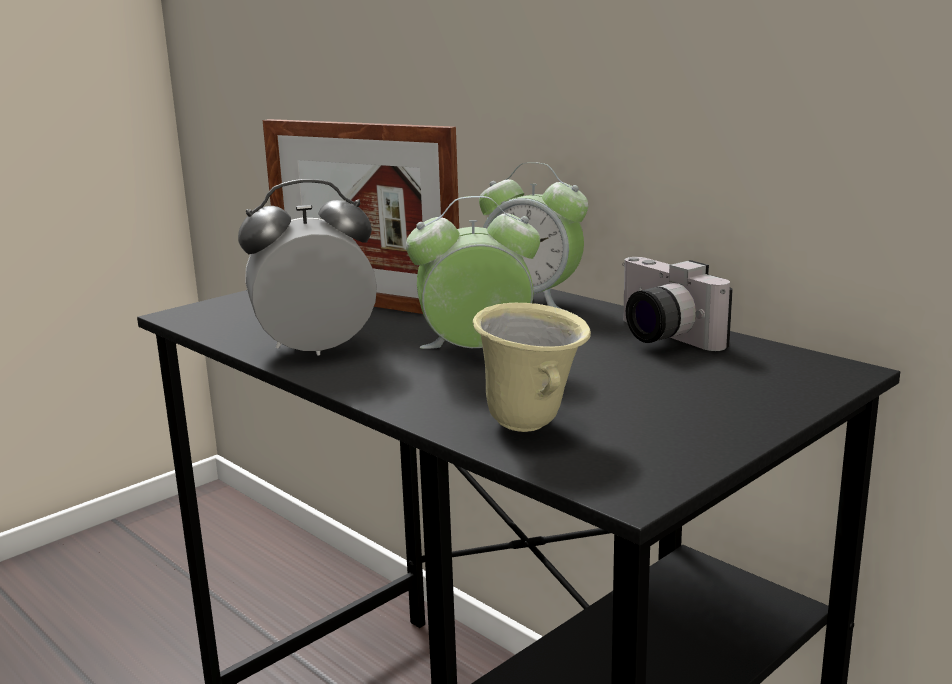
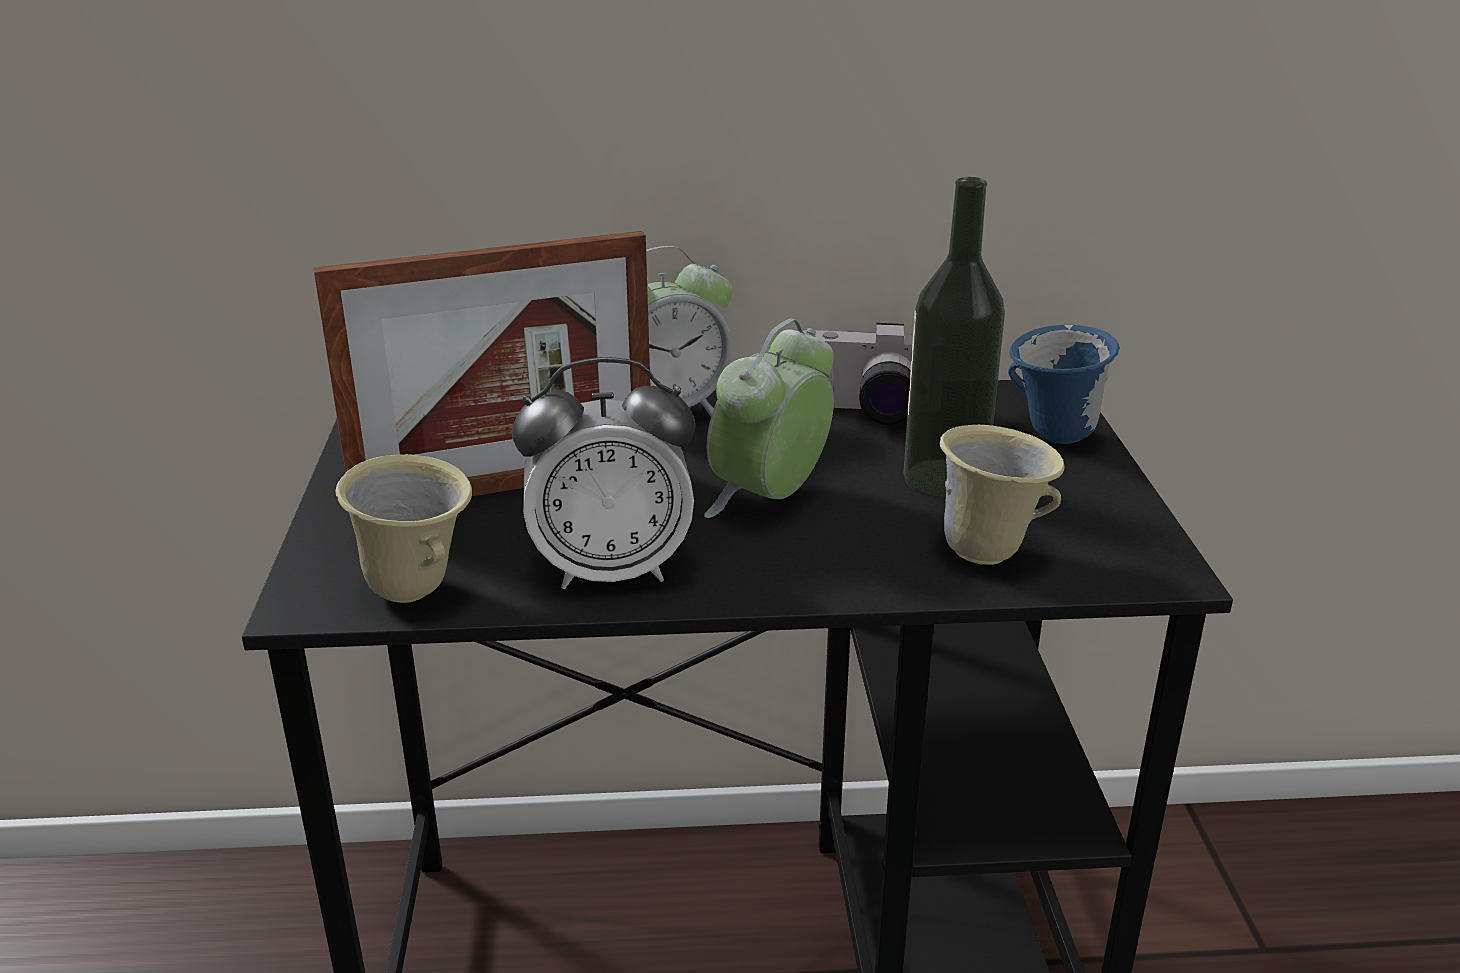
camera: 50 degrees left, 10 degrees up
alarm clock [238,179,377,356] -> alarm clock turned 120 degrees counterclockwise [512,357,695,589]
none -> beige mug [335,454,472,603]
none -> bottle [904,177,1005,499]
none -> blue mug [1008,325,1120,444]

